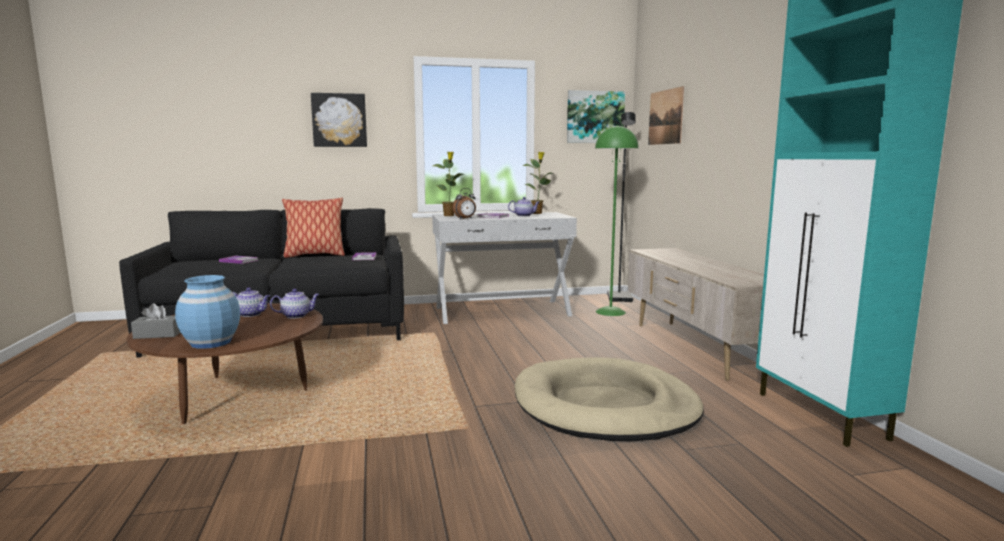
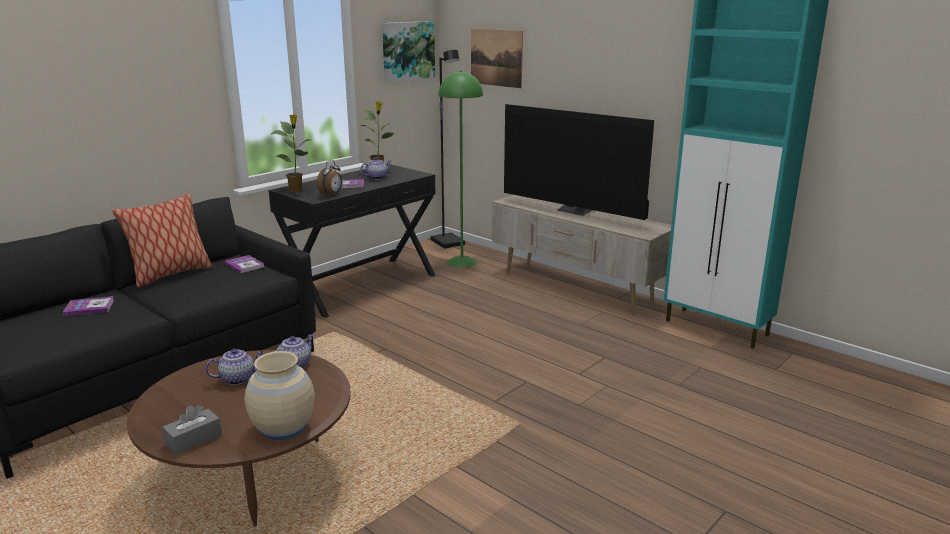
camera: 35 degrees left, 10 degrees up
blue vase [175,275,240,349] -> beige vase [245,351,315,440]
picture [311,93,367,147] -> none
white console table [432,212,577,324] -> black console table [268,164,436,318]
beige dog bed [515,357,704,442] -> none
none -> television [504,104,654,220]

